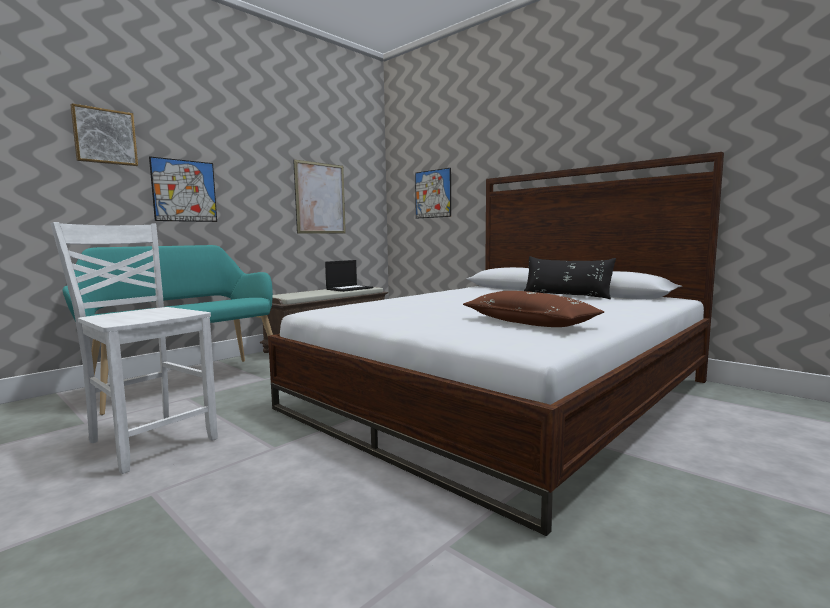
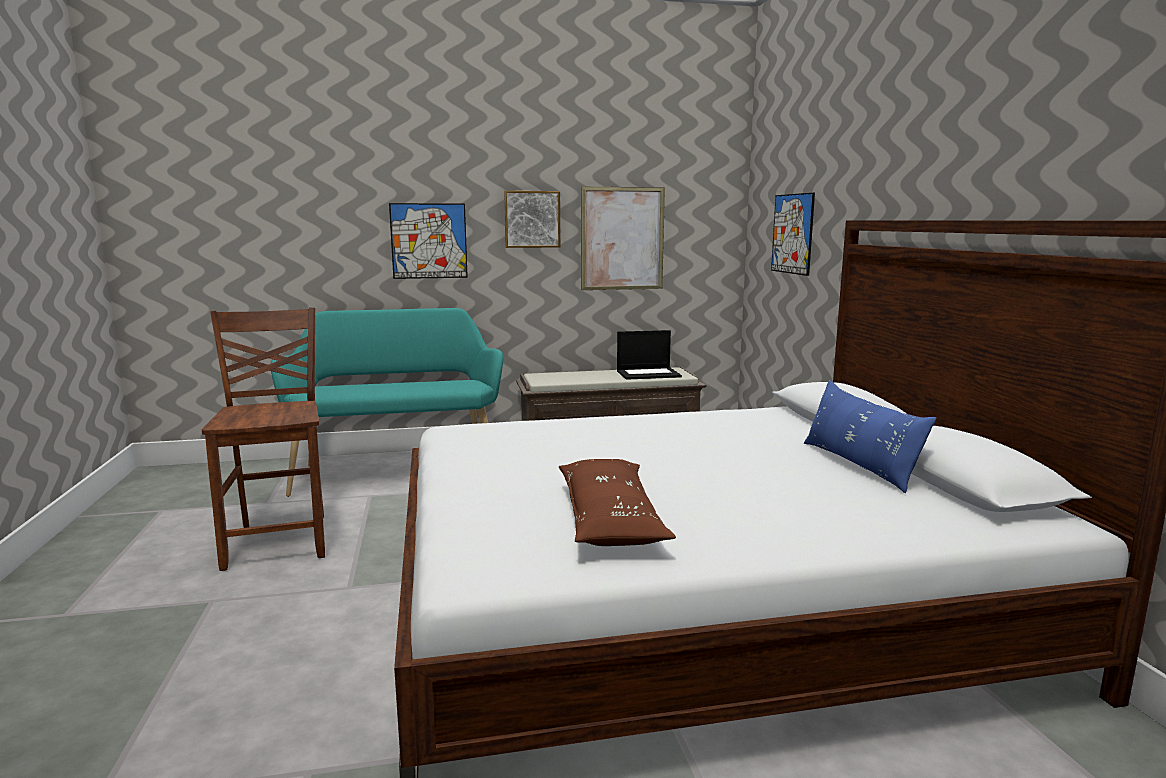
camera: 35 degrees right, 5 degrees up
white chair [51,222,218,474] -> brown chair [202,307,325,571]
picture [70,104,138,166] -> picture moved to [504,191,560,248]
black pillow [524,256,616,299] -> blue pillow [804,380,937,493]

